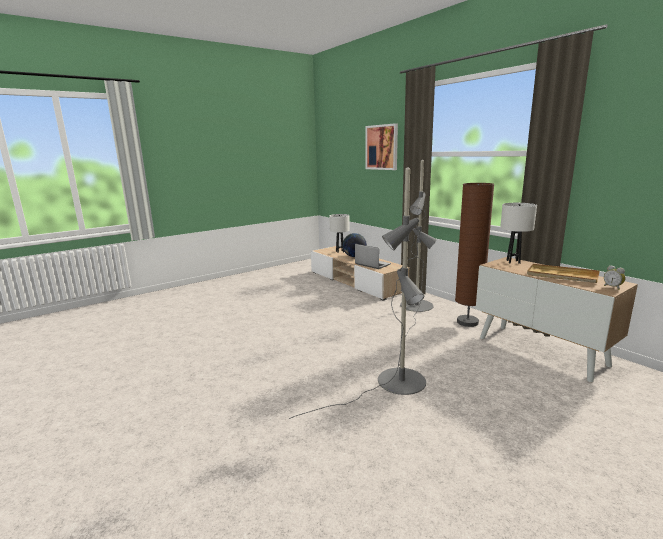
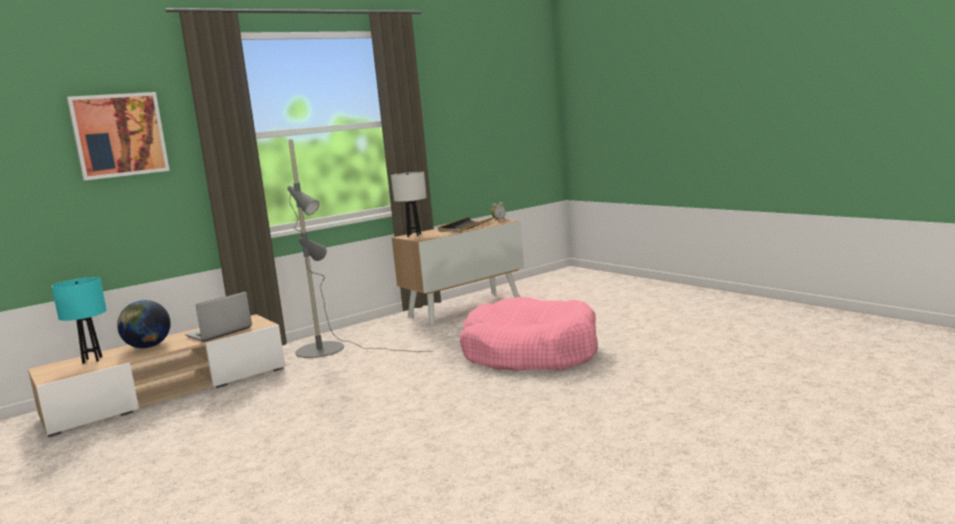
camera: 90 degrees left, 5 degrees down
grey floor lamp [289,167,426,419] -> pink dog bed [460,297,598,371]
white table lamp [329,214,349,253] -> turquoise table lamp [51,277,107,364]
brown floor lamp [455,183,494,327] -> none
beige tray [527,264,600,283] -> black tray [438,217,493,232]

